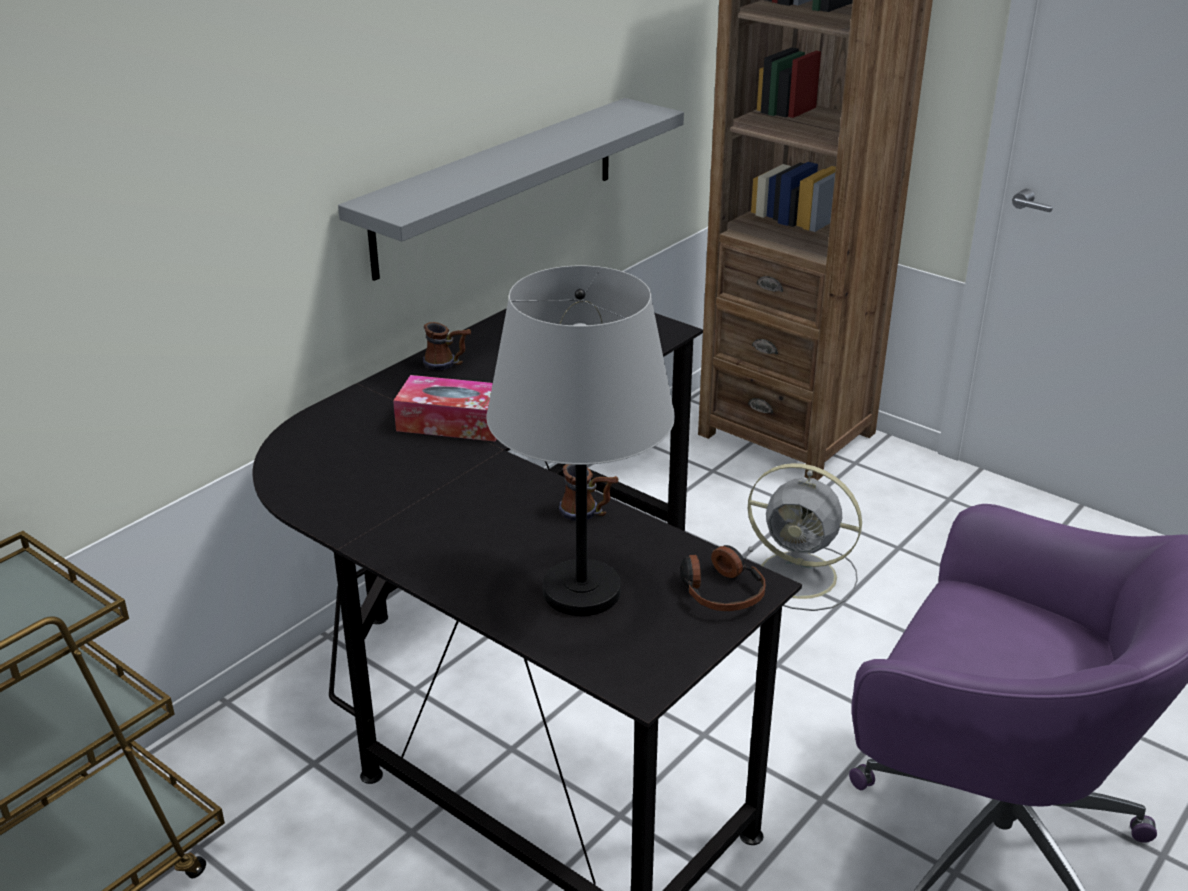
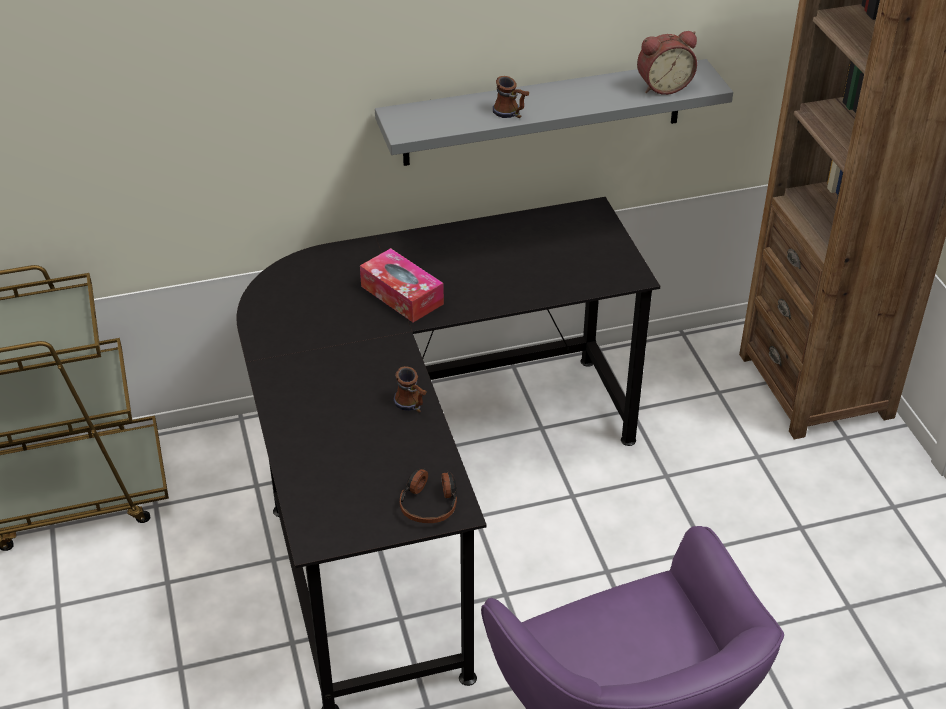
camera: 35 degrees right, 10 degrees up
mug [423,322,471,370] -> mug moved to [493,76,529,118]
grey table lamp [486,266,675,616] -> none
grey fan [745,463,862,611] -> none
none -> alarm clock [637,31,697,95]

